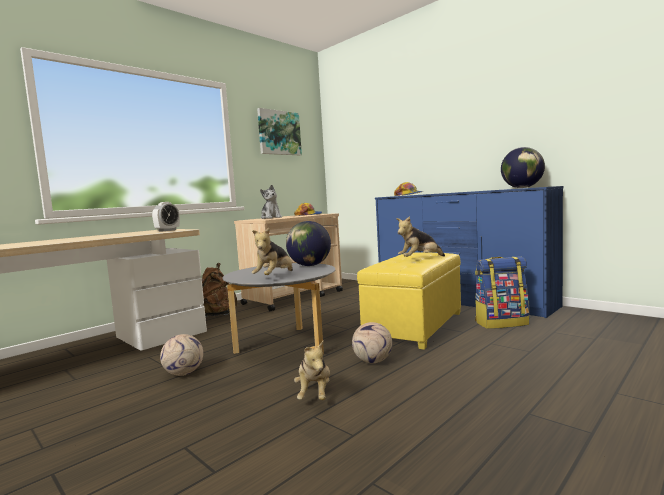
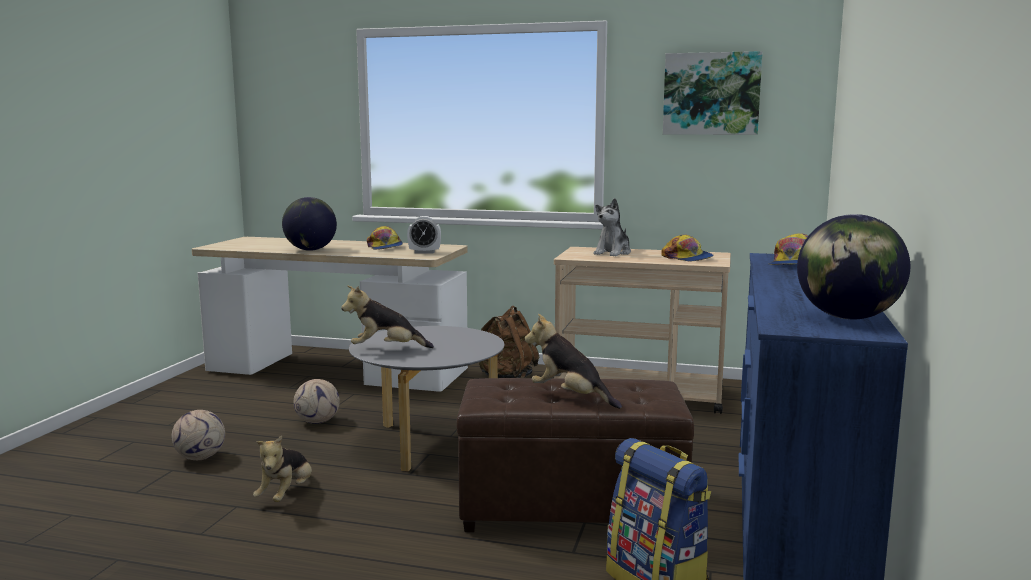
camera: 60 degrees right, 5 degrees up
globe [286,221,331,266] -> globe moved to [282,197,337,251]
plush toy [294,340,330,400] -> plush toy turned 45 degrees counterclockwise [253,435,312,502]
football [352,322,392,363] -> football moved to [172,410,225,460]
yellow ottoman [357,252,461,350] -> brown ottoman [456,378,694,532]
none -> cap [367,226,403,250]

